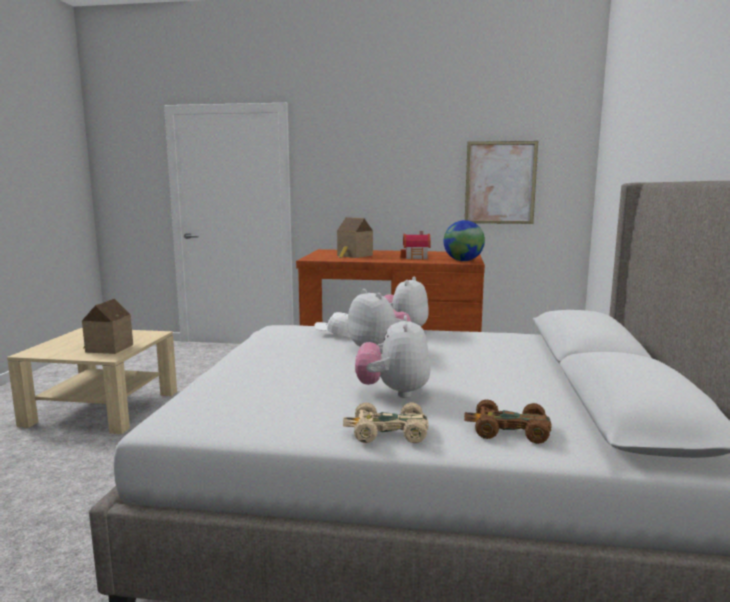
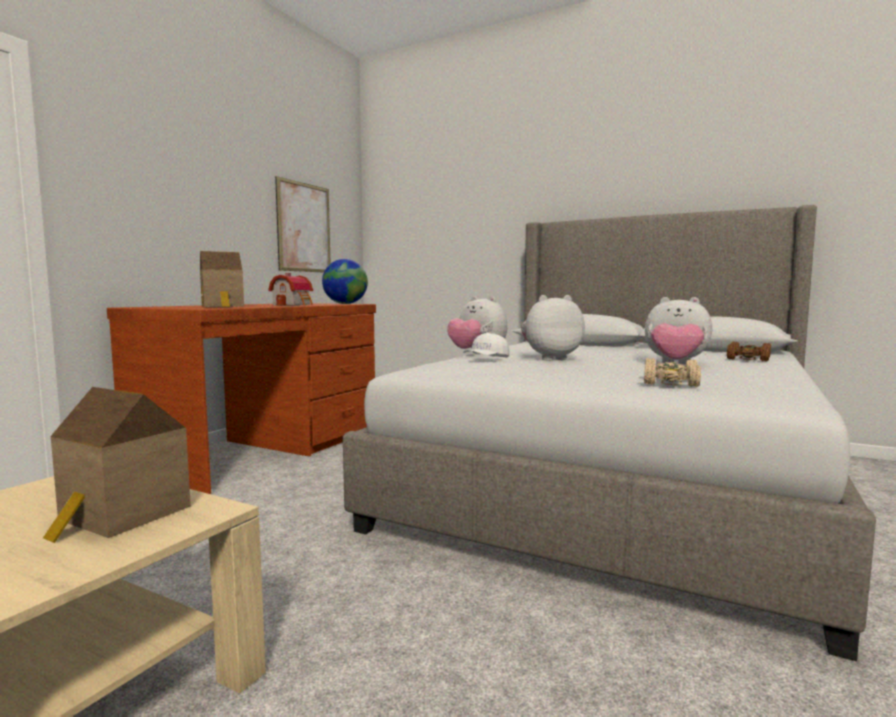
camera: 70 degrees left, 5 degrees down
beige toy car [343,402,428,444] -> beige toy car moved to [644,358,701,387]

